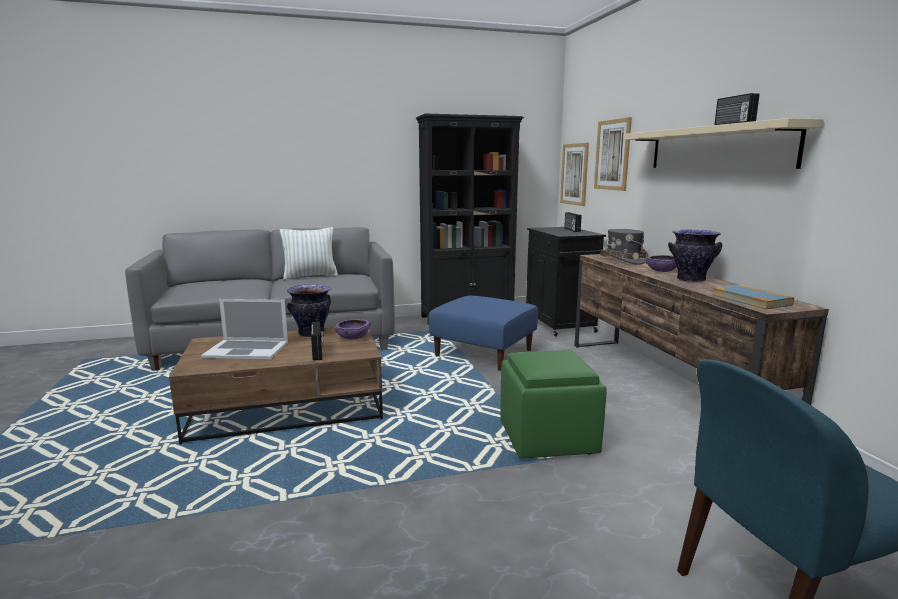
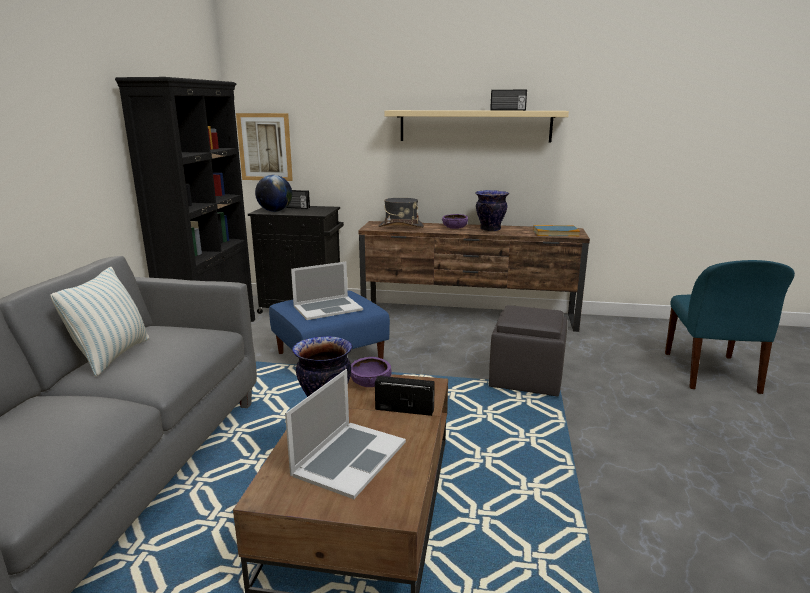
camera: 65 degrees left, 5 degrees up
green ottoman [500,350,607,459] -> grey ottoman [489,305,567,396]
picture [594,117,632,191] -> none
none -> globe [255,175,292,212]
none -> laptop [291,262,363,320]

